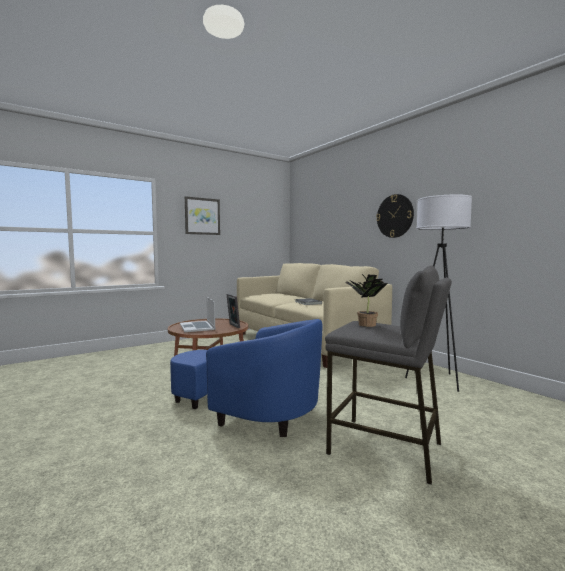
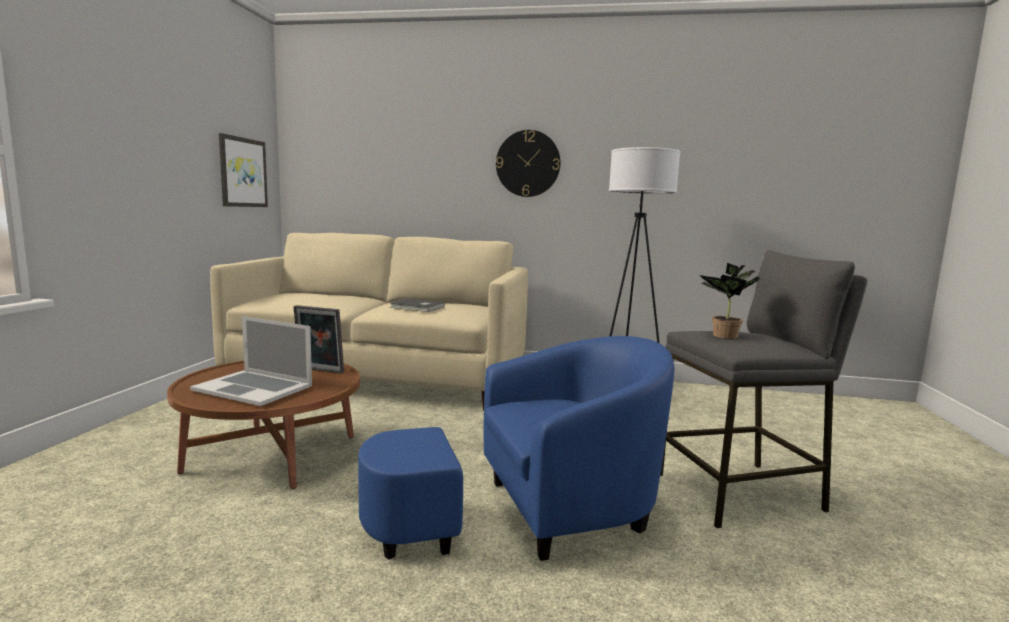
camera: 45 degrees left, 5 degrees up
picture [185,196,220,235] -> picture moved to [219,133,268,207]

